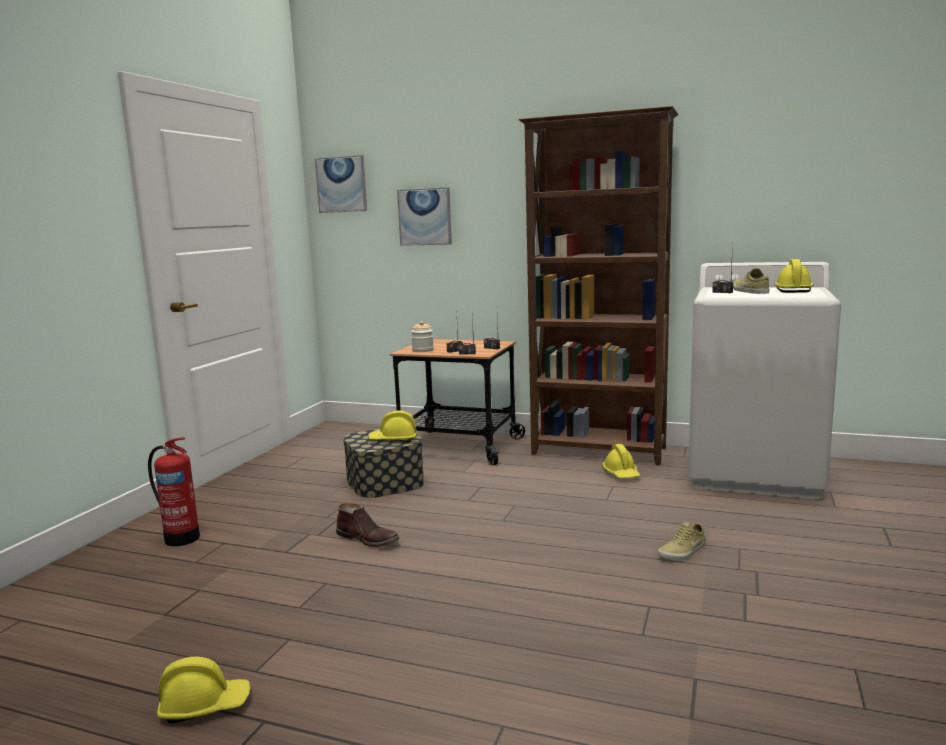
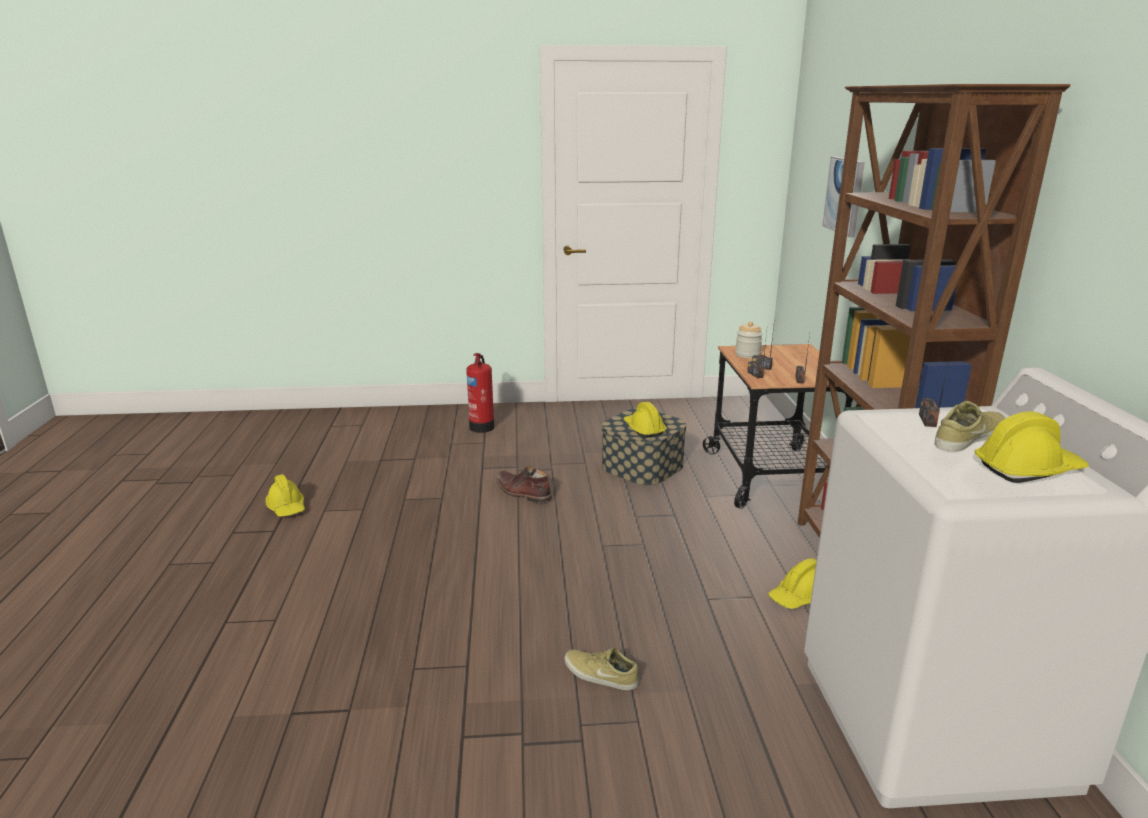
camera: 65 degrees right, 10 degrees up
picture [315,155,367,213] -> none
brown boot [336,503,399,547] -> brown boot turned 120 degrees clockwise [496,466,552,503]

